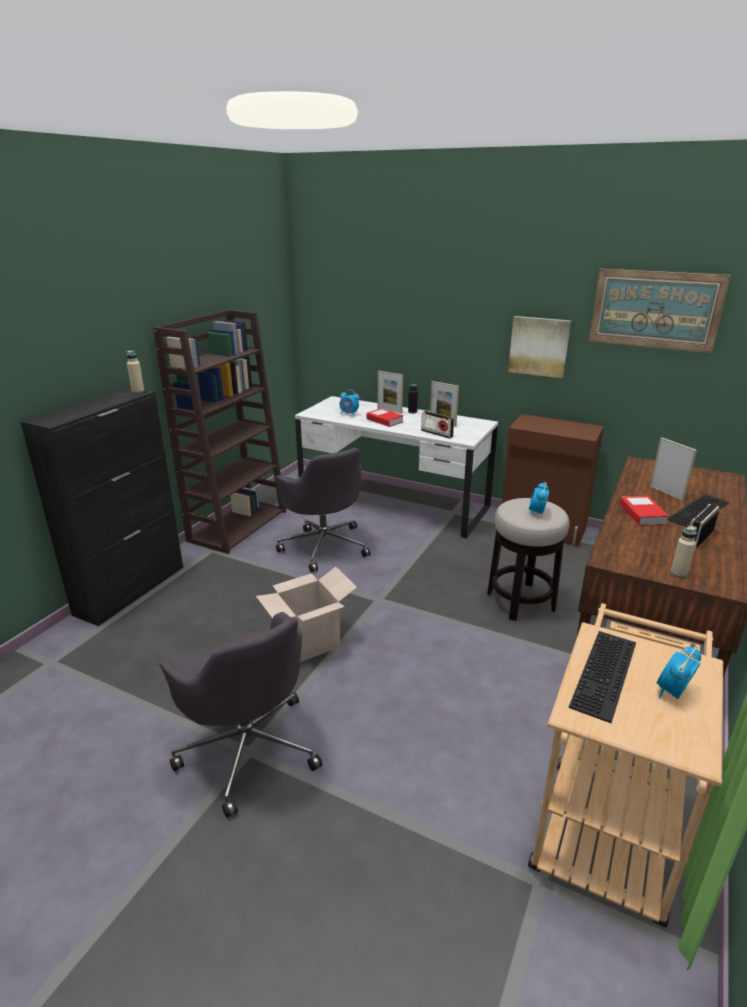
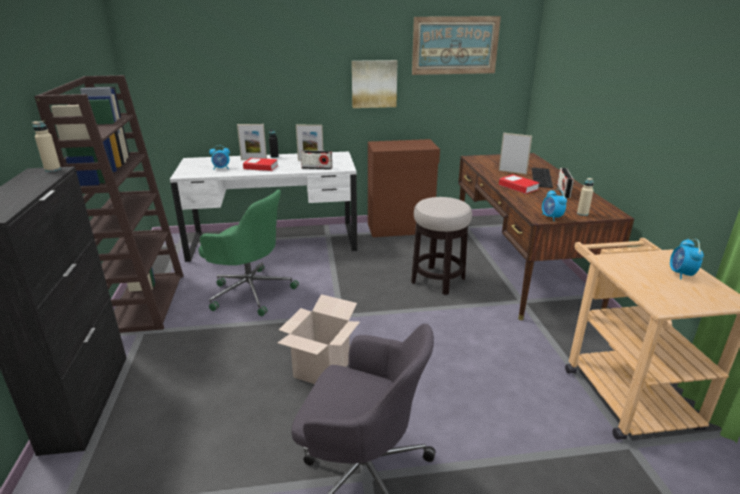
camera: 35 degrees left, 0 degrees up
grey office chair [275,448,371,572] -> green office chair [198,189,299,316]
alarm clock [529,482,549,517] -> alarm clock moved to [542,189,567,221]
keyboard [569,631,636,723] -> none

